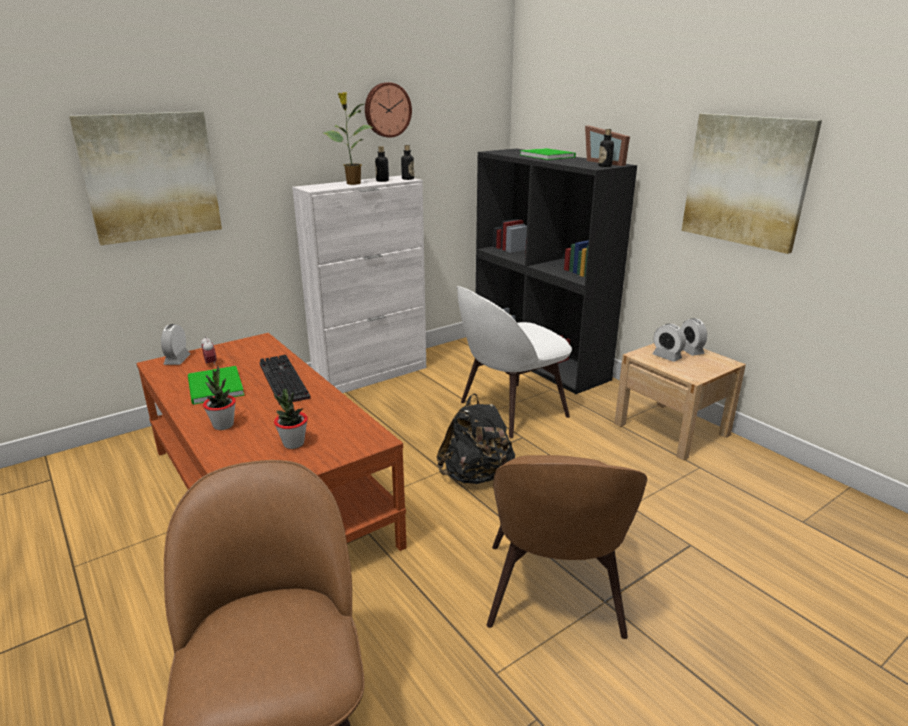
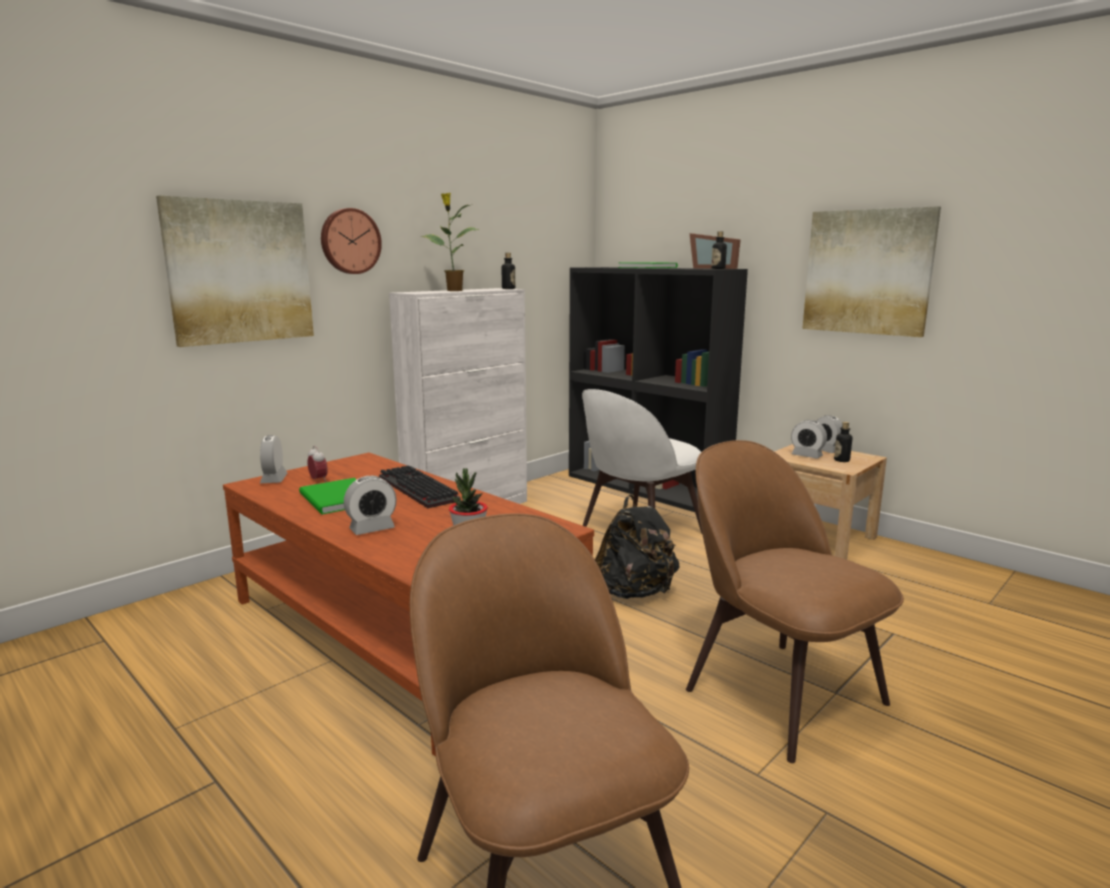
camera: 10 degrees left, 10 degrees down
potted plant [203,366,236,430] -> alarm clock [344,476,396,535]
wall clock [365,82,412,138] -> wall clock moved to [321,208,382,274]
bottle [375,146,389,182] -> bottle moved to [834,422,852,462]
brown chair [487,455,647,639] -> brown chair turned 150 degrees clockwise [686,440,904,763]

